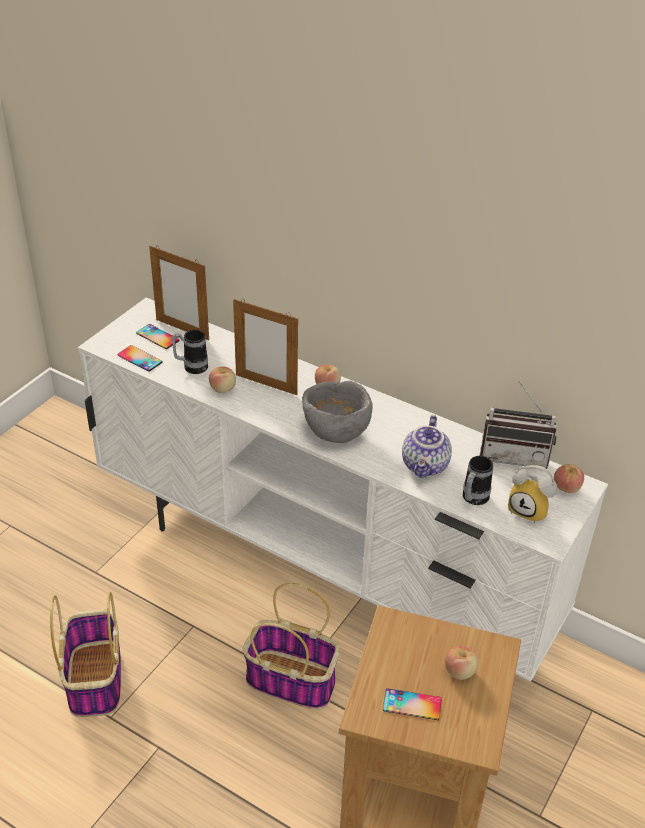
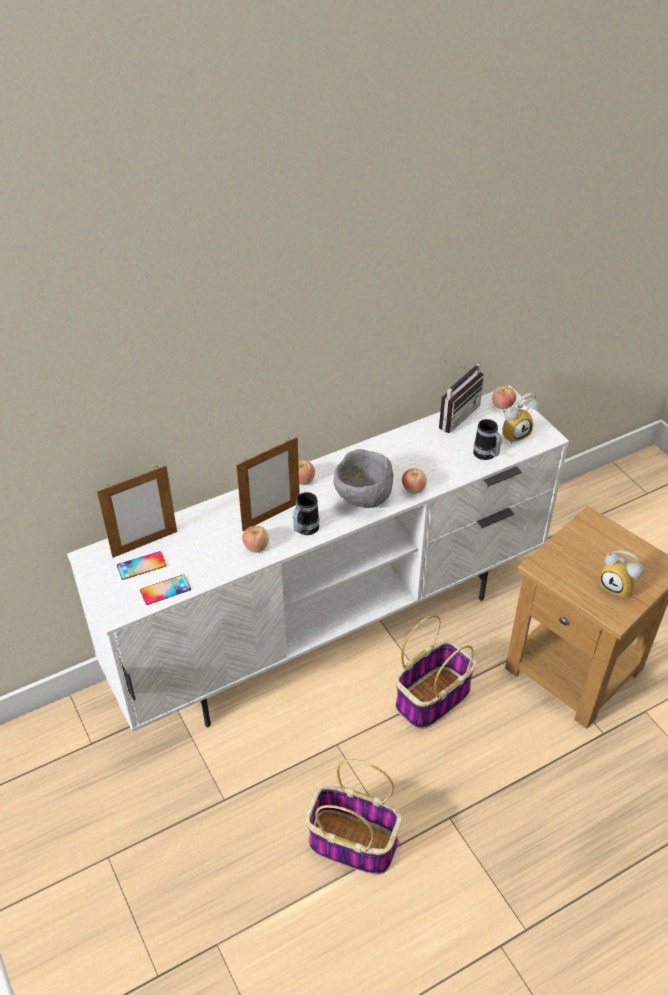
camera: 60 degrees left, 5 degrees up
mug [172,330,208,374] -> mug moved to [293,492,319,535]
phone [383,688,442,720] -> alarm clock [599,550,643,598]
teapot [402,415,452,478] -> none
apple [445,646,478,680] -> apple moved to [402,469,427,494]

